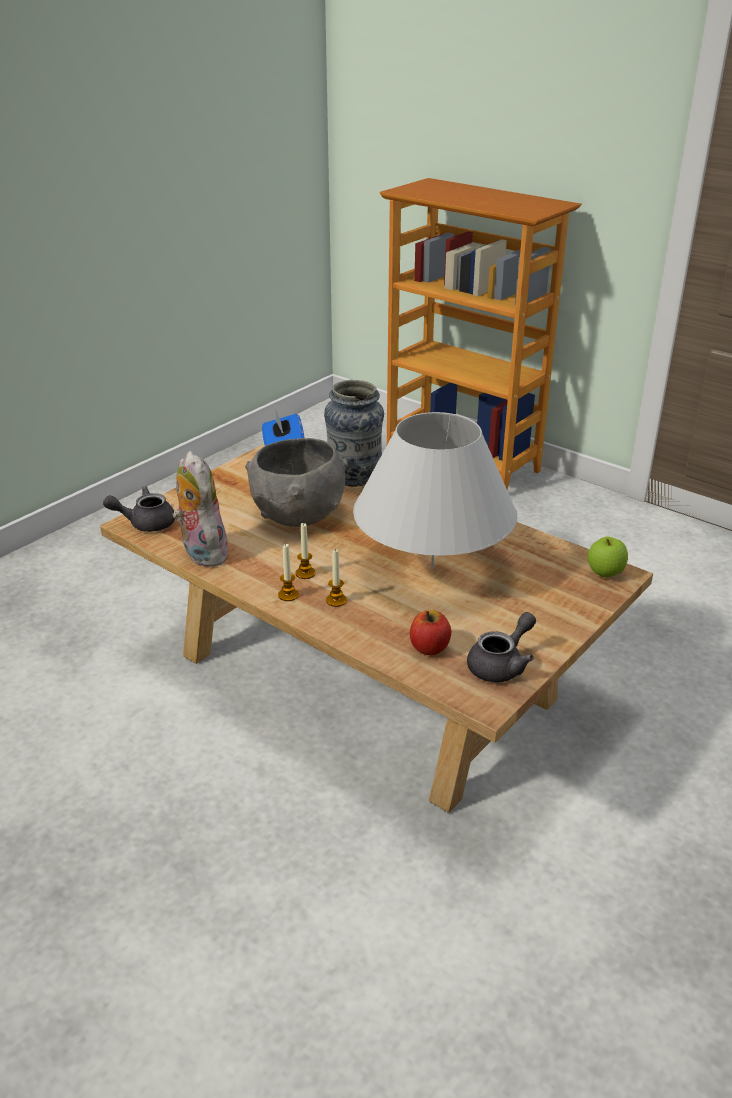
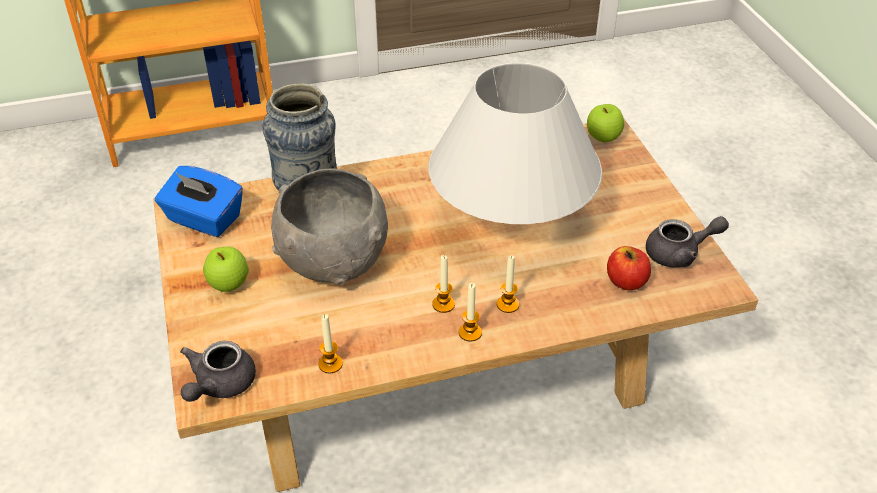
camera: 55 degrees left, 10 degrees up
plush toy [172,451,228,567] -> candle [318,314,343,373]
grey teapot [467,612,536,682] -> grey teapot turned 90 degrees clockwise [646,216,729,267]
none -> apple [203,247,249,292]

